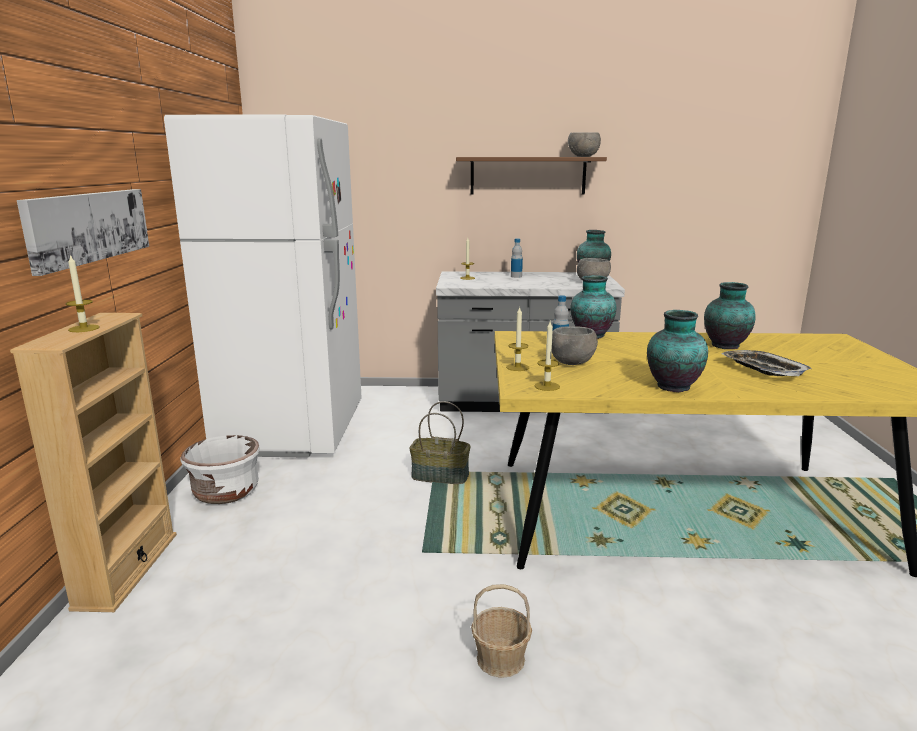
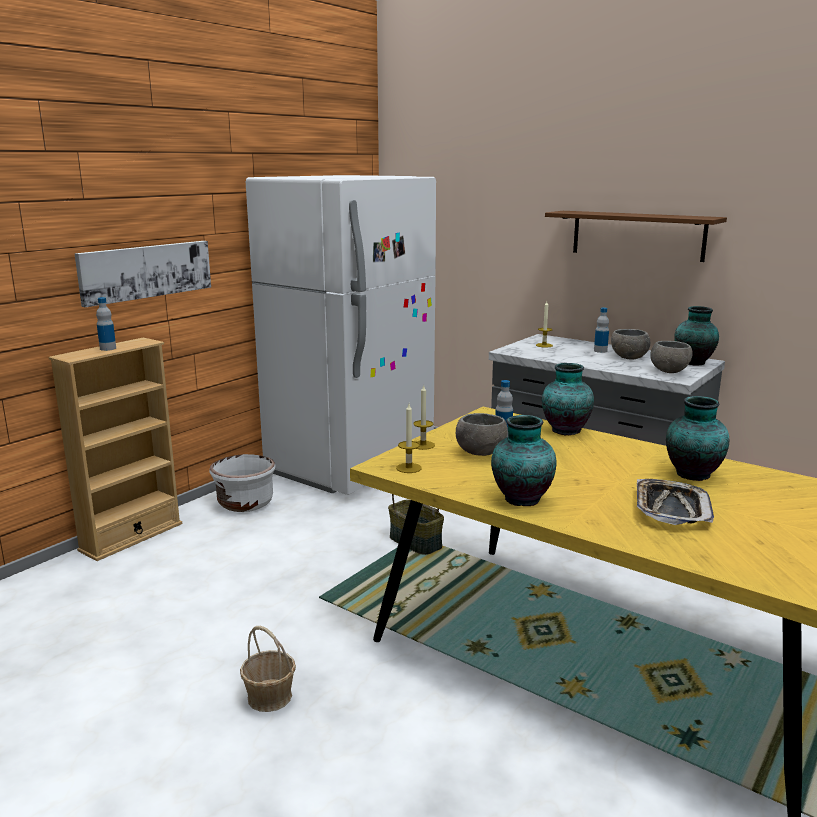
camera: 35 degrees right, 0 degrees up
candle [66,255,100,332] -> bottle [96,297,116,351]
grey bowl [568,132,601,157] -> grey bowl moved to [611,329,650,360]

